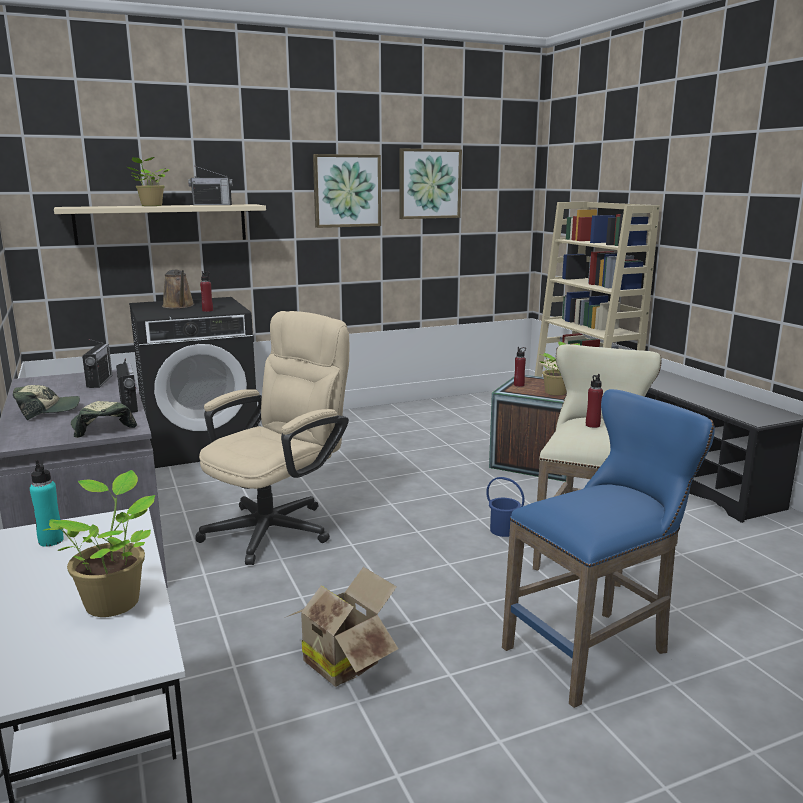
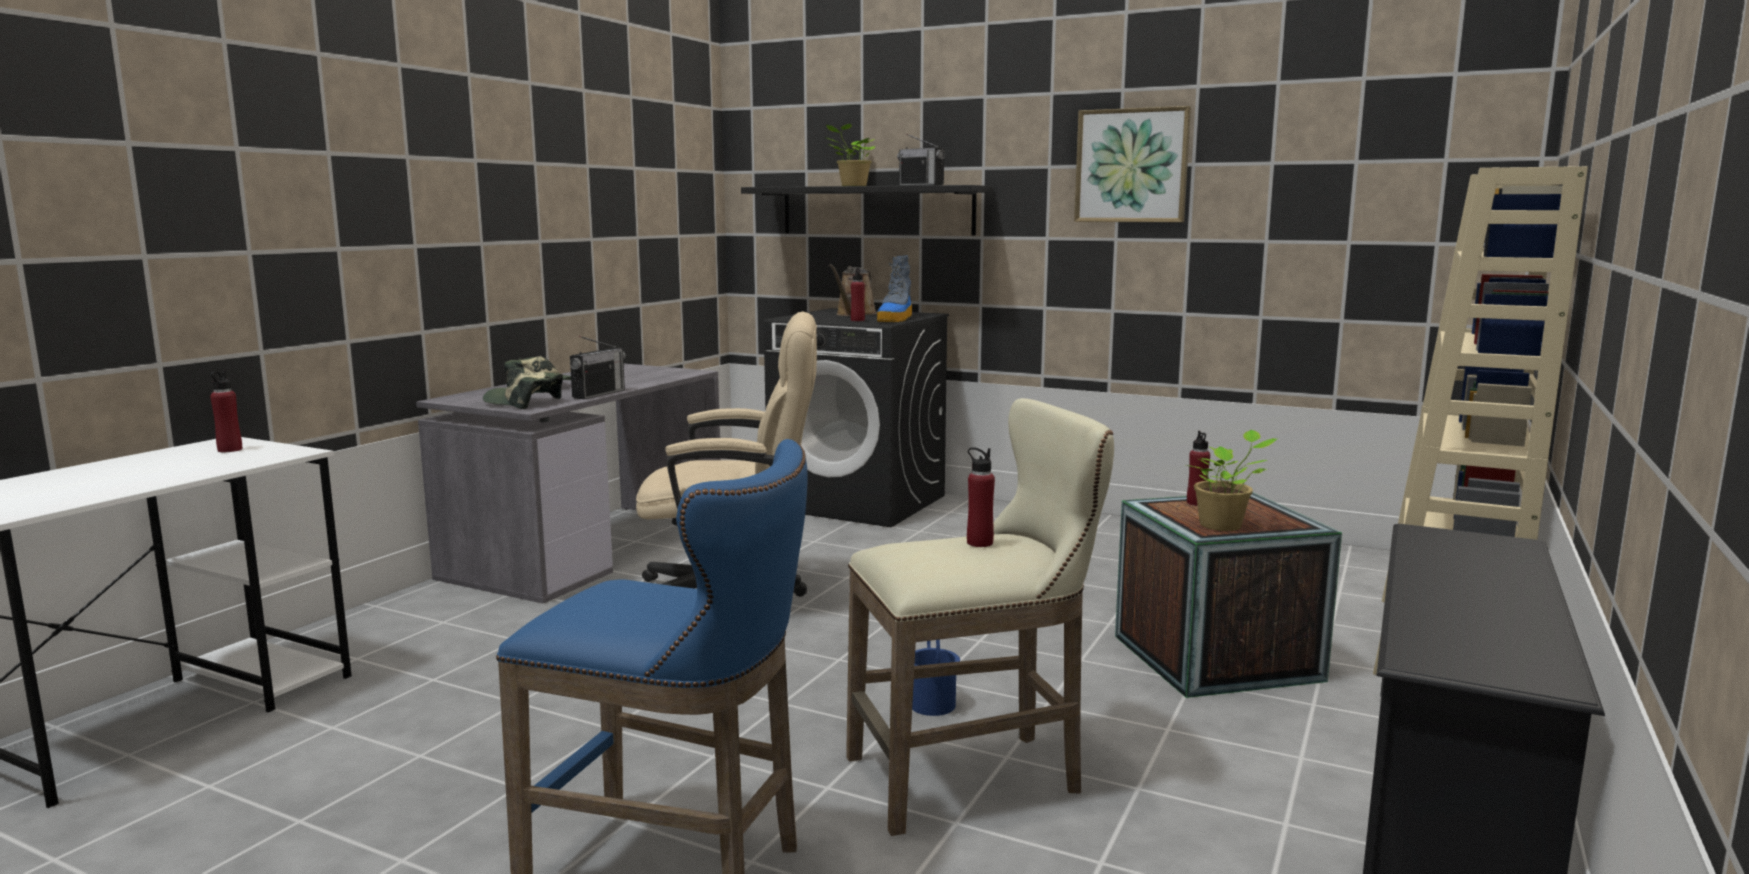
camera: 50 degrees right, 5 degrees down
turquoise bottle [30,460,64,546] -> red bottle [210,370,242,452]
potted plant [43,470,155,617] -> none
beige shelf [54,204,266,245] -> black shelf [741,185,994,236]
cap [71,401,137,438] -> cap turned 90 degrees counterclockwise [483,372,563,409]
radio [82,339,112,388] -> none
cardboard box [284,567,398,687] -> none
picture [399,148,462,219] -> none
none -> boot [877,256,912,322]

